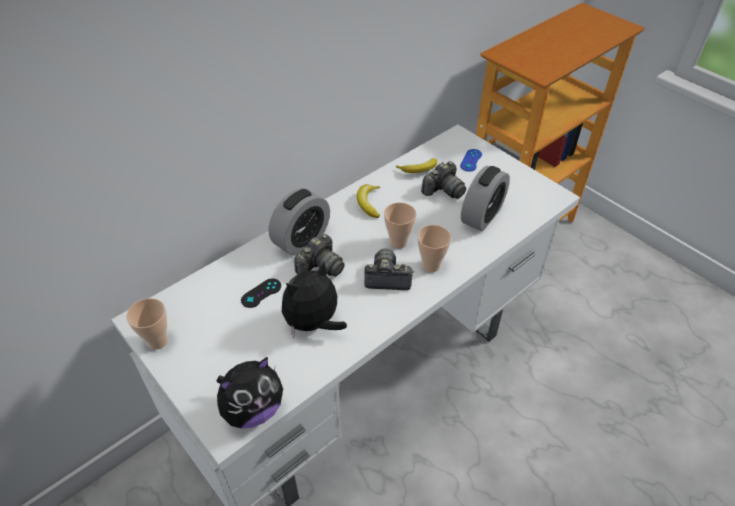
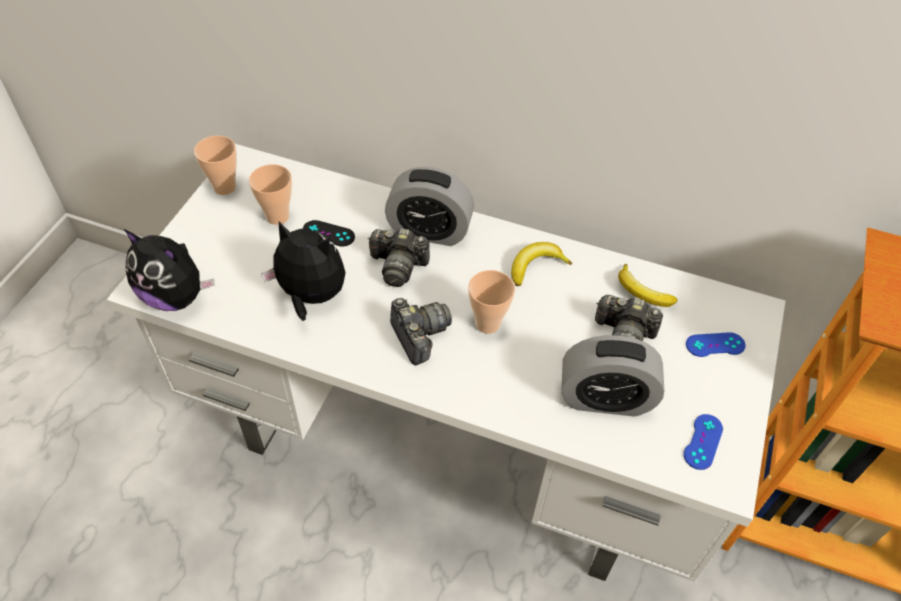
camera: 60 degrees right, 5 degrees up
cup [417,225,451,272] -> cup moved to [249,164,292,225]
none -> blue game controller [684,414,723,470]

